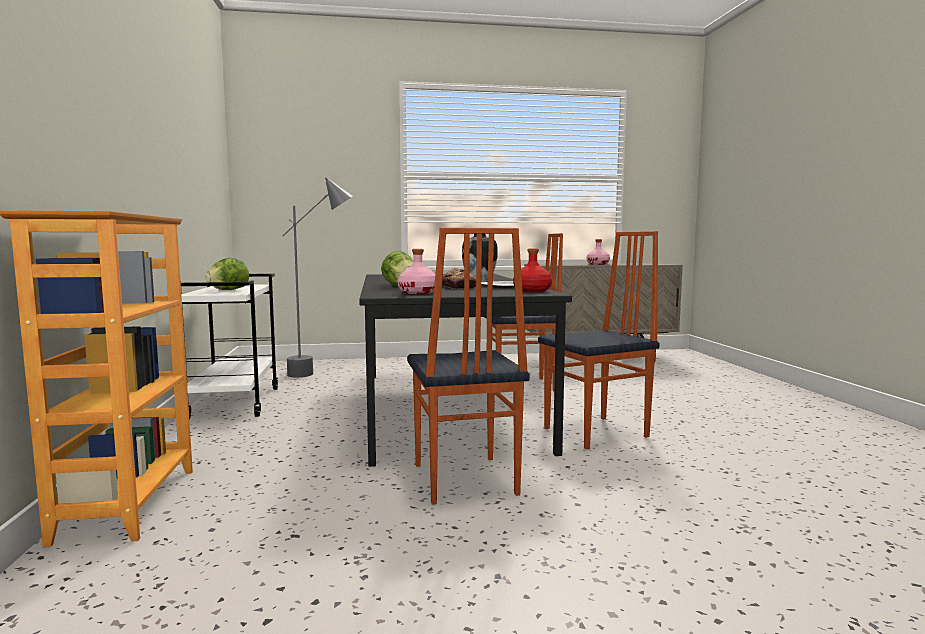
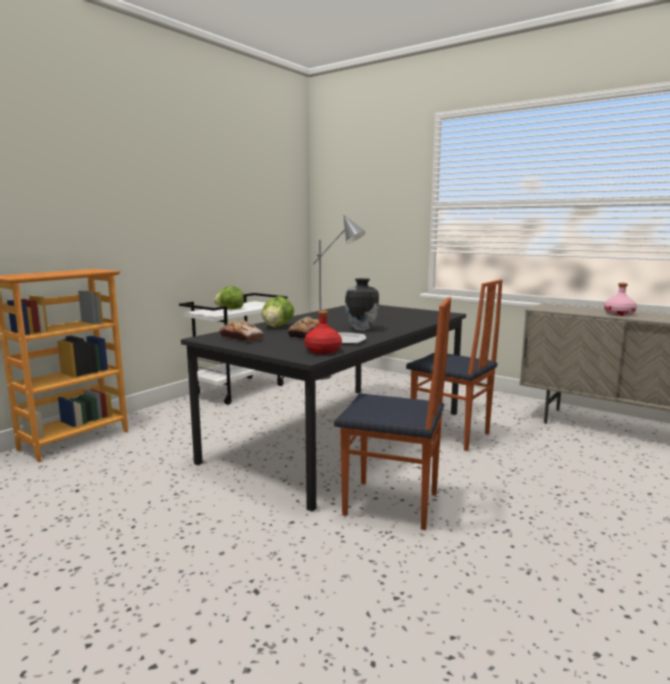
camera: 45 degrees right, 5 degrees up
pink bottle [398,249,435,294] -> bread [219,320,264,342]
chair [407,227,530,505] -> none

